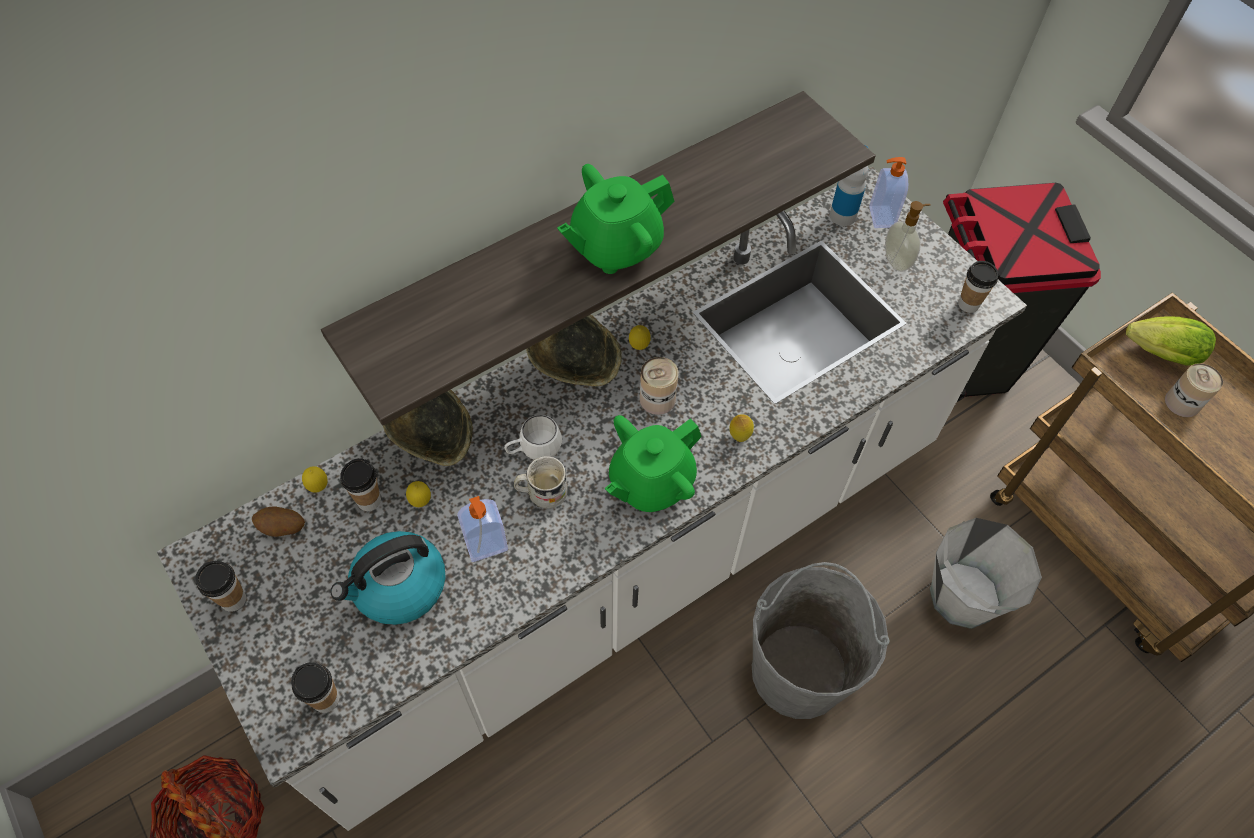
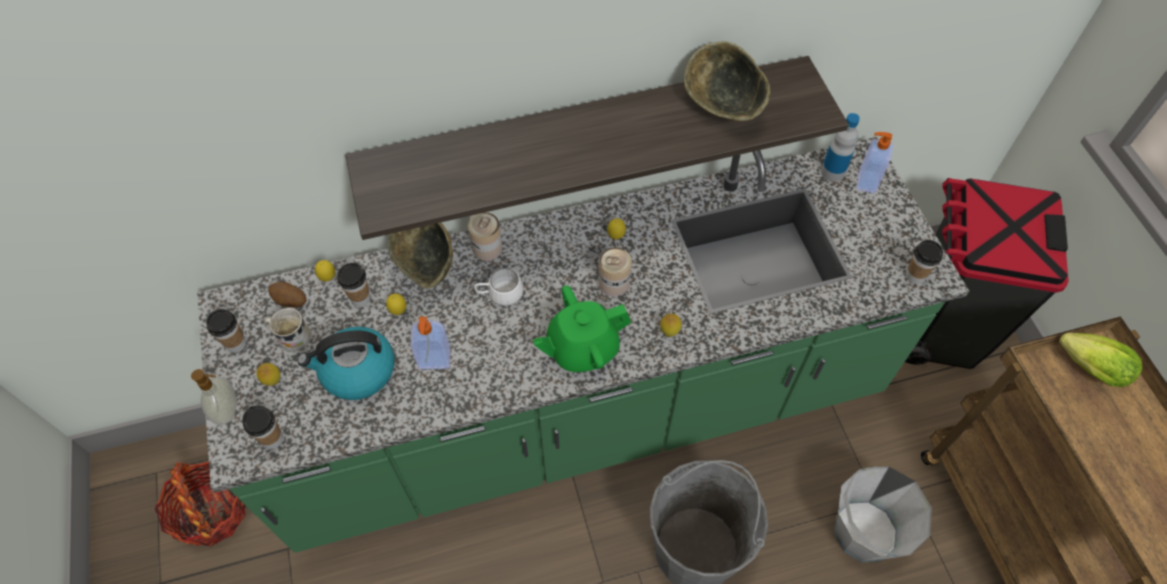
camera: 20 degrees right, 0 degrees up
white counter [157,167,1027,831] -> green counter [197,137,969,553]
white mug [514,456,567,509] -> white mug moved to [264,308,311,352]
bowl [526,315,622,386] -> bowl moved to [684,42,771,121]
green teapot [557,164,674,274] -> none
soap dispenser [885,201,931,272] -> soap dispenser moved to [191,369,237,425]
can [1165,363,1223,417] -> can moved to [468,212,502,261]
none -> lemon [256,363,280,386]

